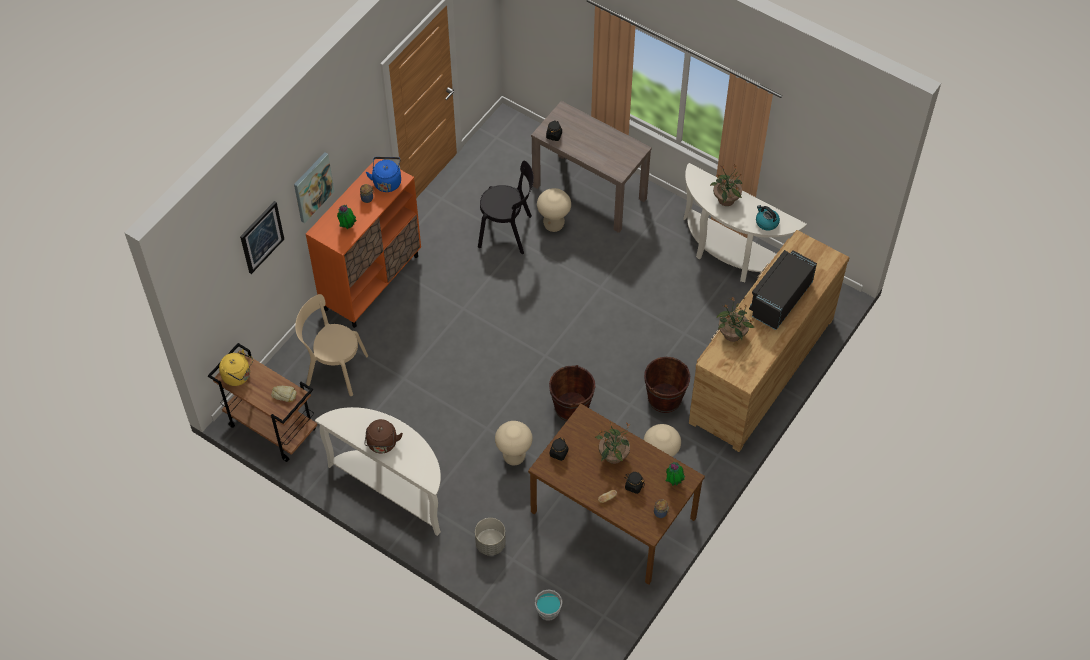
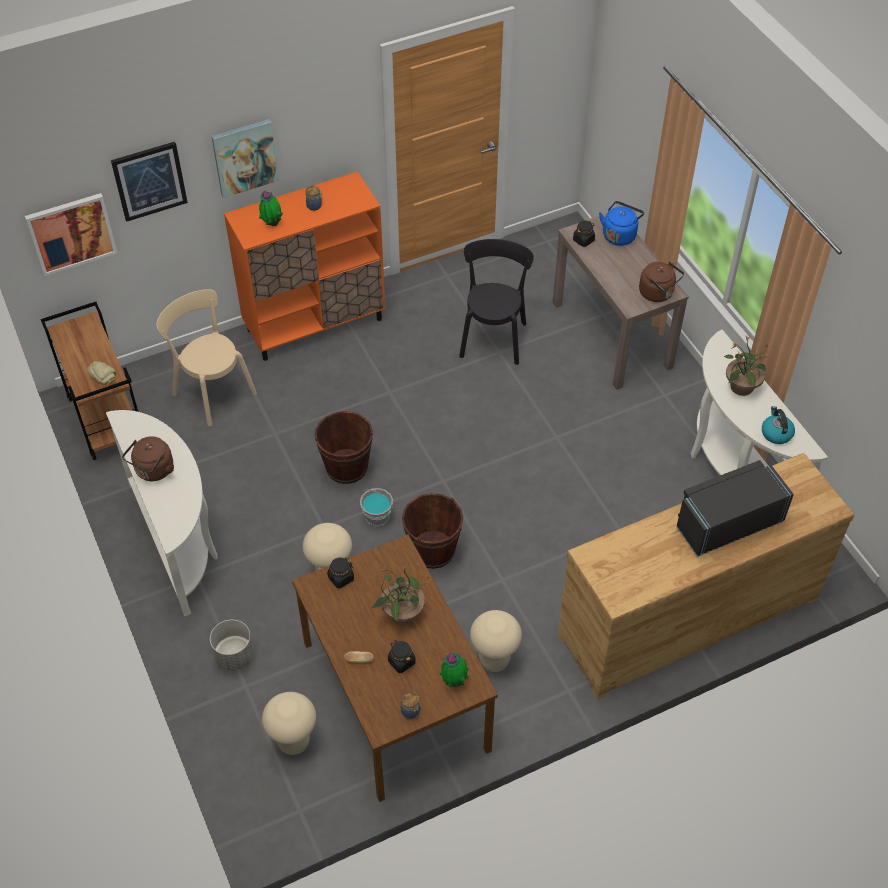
camera: 30 degrees right, 5 degrees down
yellow kettle [219,349,253,386] -> none
blue kettle [366,157,401,192] -> blue kettle moved to [599,201,644,246]
black chair [478,161,534,254] -> black chair turned 120 degrees counterclockwise [459,239,534,365]
grey bucket [534,590,563,621] -> grey bucket moved to [360,488,393,527]
beige stool [537,188,571,232] -> beige stool moved to [262,692,316,755]
brown bucket [644,357,690,413] -> brown bucket moved to [315,411,373,484]
potted plant [717,298,755,342] -> none
none -> picture [25,193,117,276]
none -> brown kettle [639,262,684,302]

